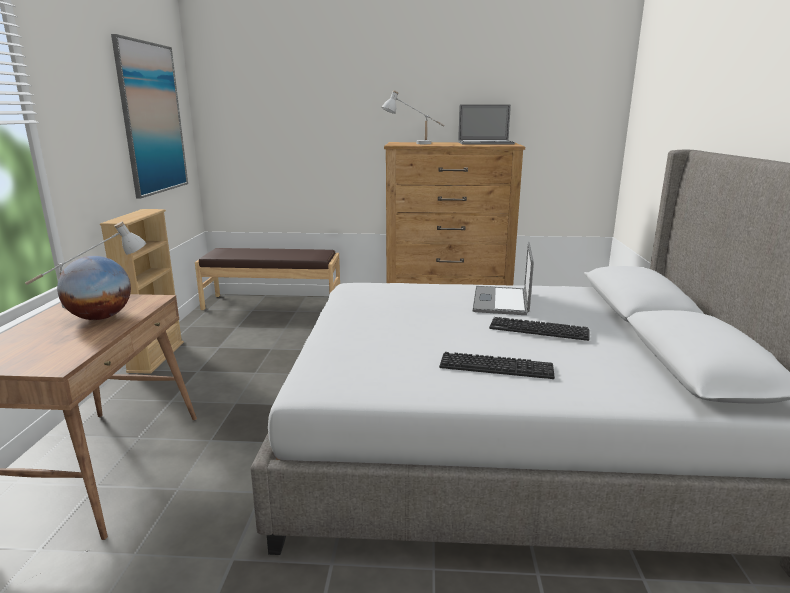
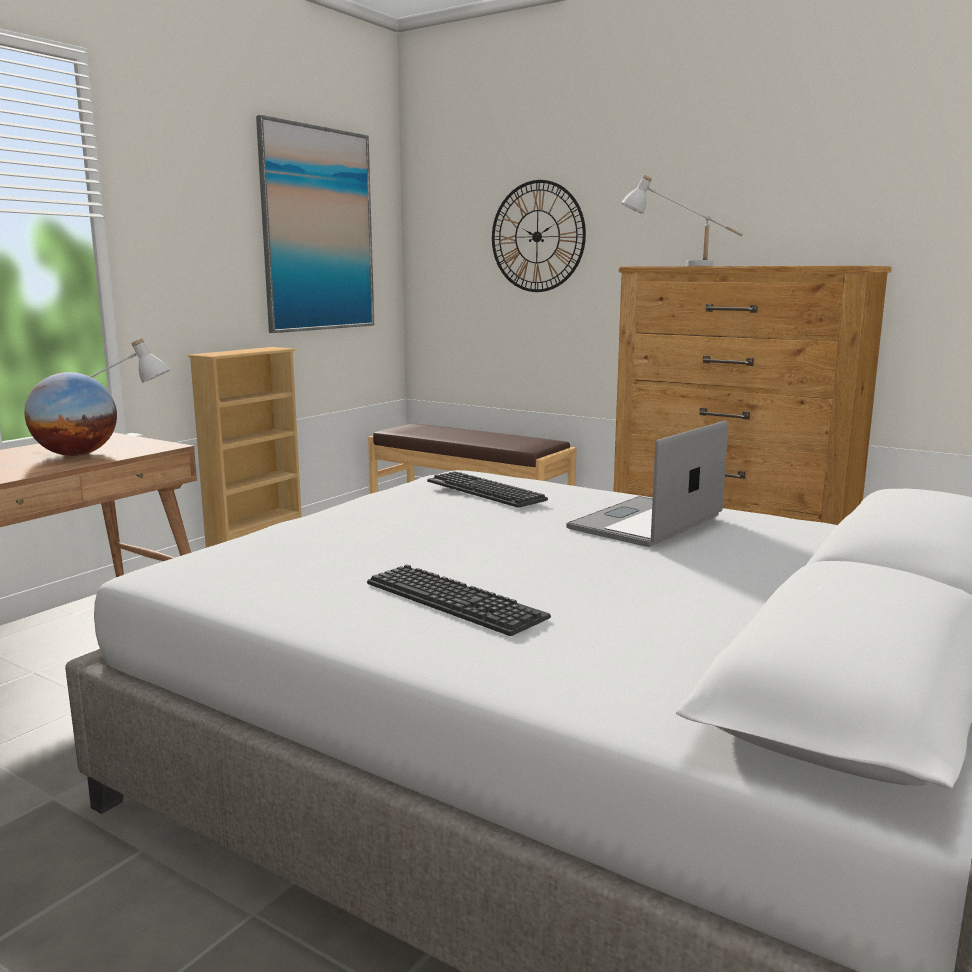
camera: 30 degrees right, 5 degrees down
laptop [458,104,515,144] -> none
keyboard [489,317,589,341] -> keyboard moved to [427,471,548,508]
none -> wall clock [492,180,586,292]

